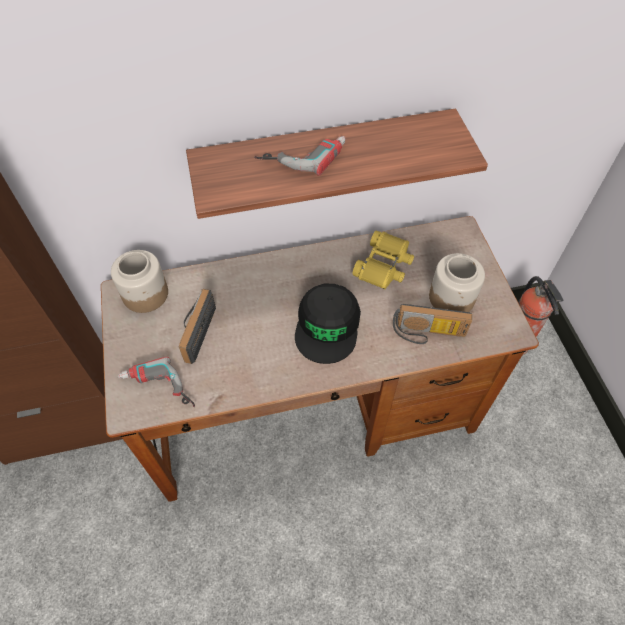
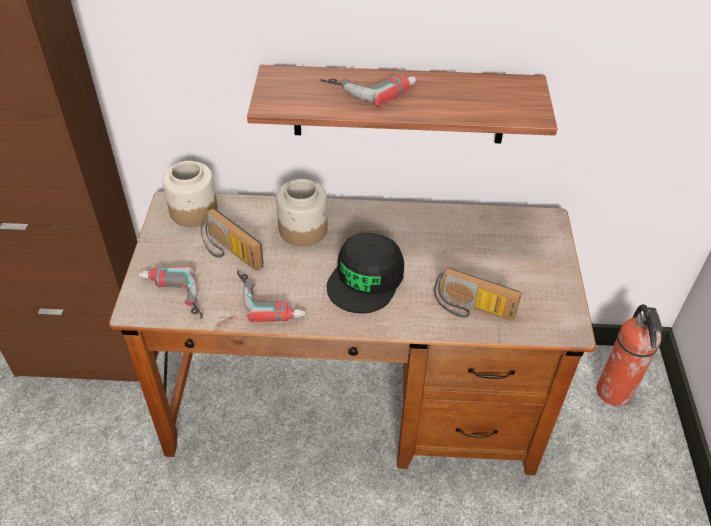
camera: 15 degrees right, 10 degrees down
radio [179,289,216,364] -> radio turned 75 degrees counterclockwise [201,208,263,271]
yellow binoculars [352,231,414,289] -> none
jar [429,253,485,312] -> jar moved to [276,179,327,246]
none -> power drill [237,270,306,322]

